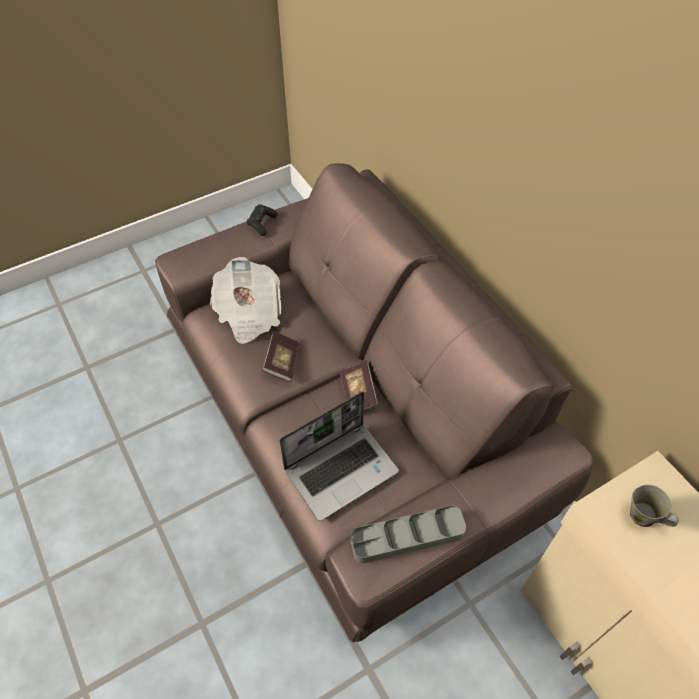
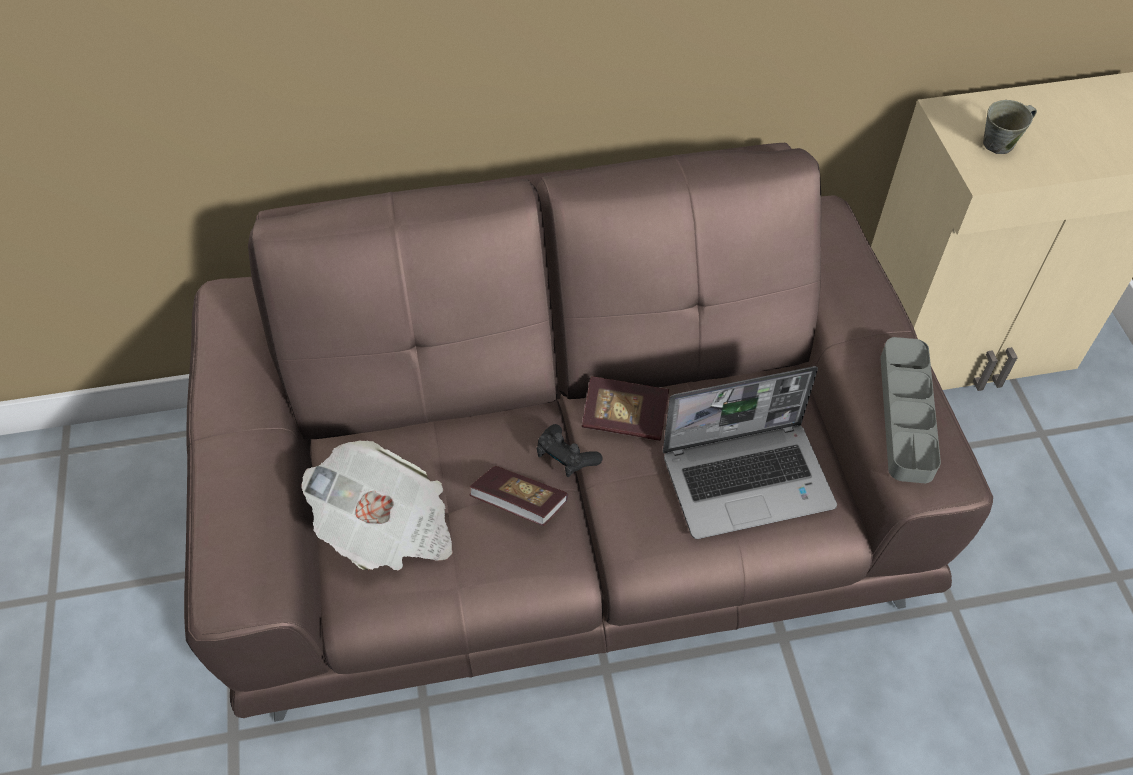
camera: 70 degrees left, 0 degrees up
black game controller [247,204,278,236] -> black game controller moved to [537,424,602,477]
laptop [279,392,399,521] -> laptop turned 90 degrees clockwise [663,366,837,539]

